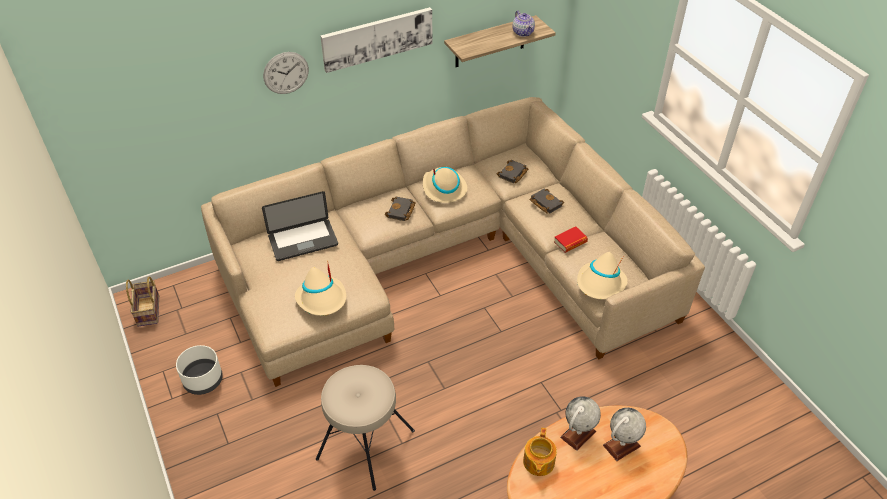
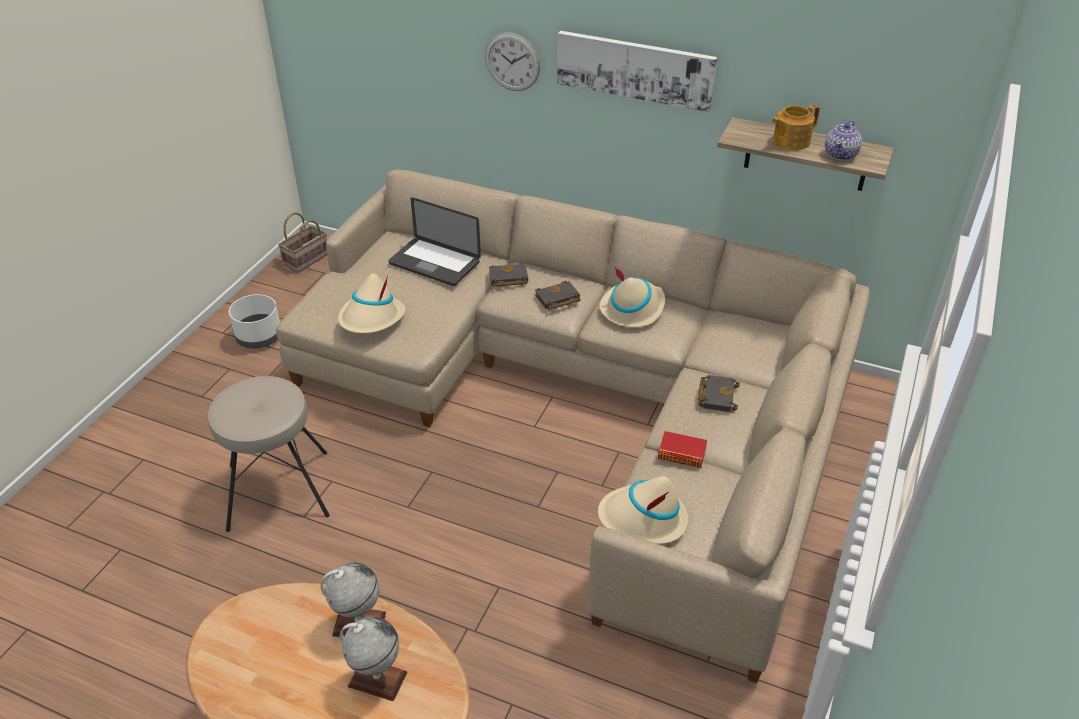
camera: 50 degrees right, 5 degrees down
black book [497,160,529,183] -> black book moved to [489,263,528,287]
teapot [523,428,557,476] -> teapot moved to [772,105,820,150]

